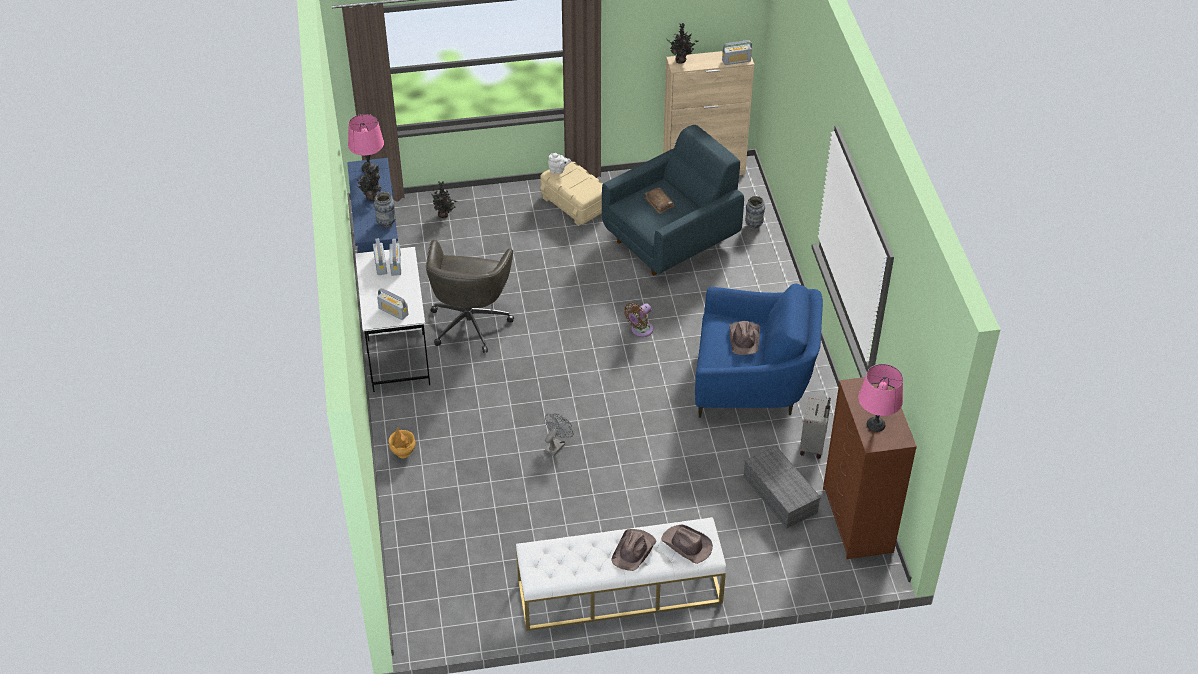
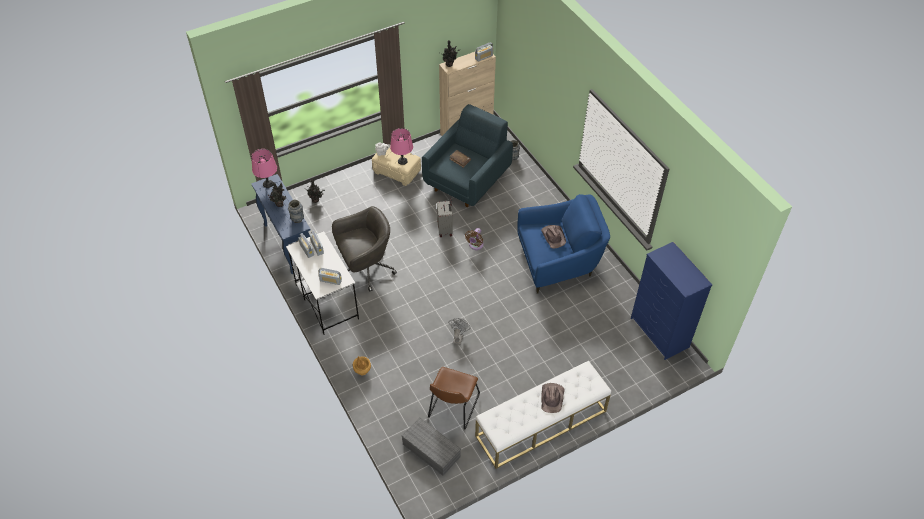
camera: 20 degrees left, 5 degrees up
grey office chair [426,240,514,353] -> grey office chair turned 105 degrees counterclockwise [332,206,397,292]
brown hat [661,525,713,564] -> none
grey storage box [744,446,821,529] -> grey storage box moved to [402,417,461,476]
grey suitcase [800,397,831,459] -> grey suitcase moved to [437,199,453,237]
brown dresser [823,377,917,559] -> blue dresser [631,242,712,360]
pink table lamp [858,364,903,432] -> pink table lamp moved to [390,128,413,165]
none -> brown chair [428,367,480,429]

